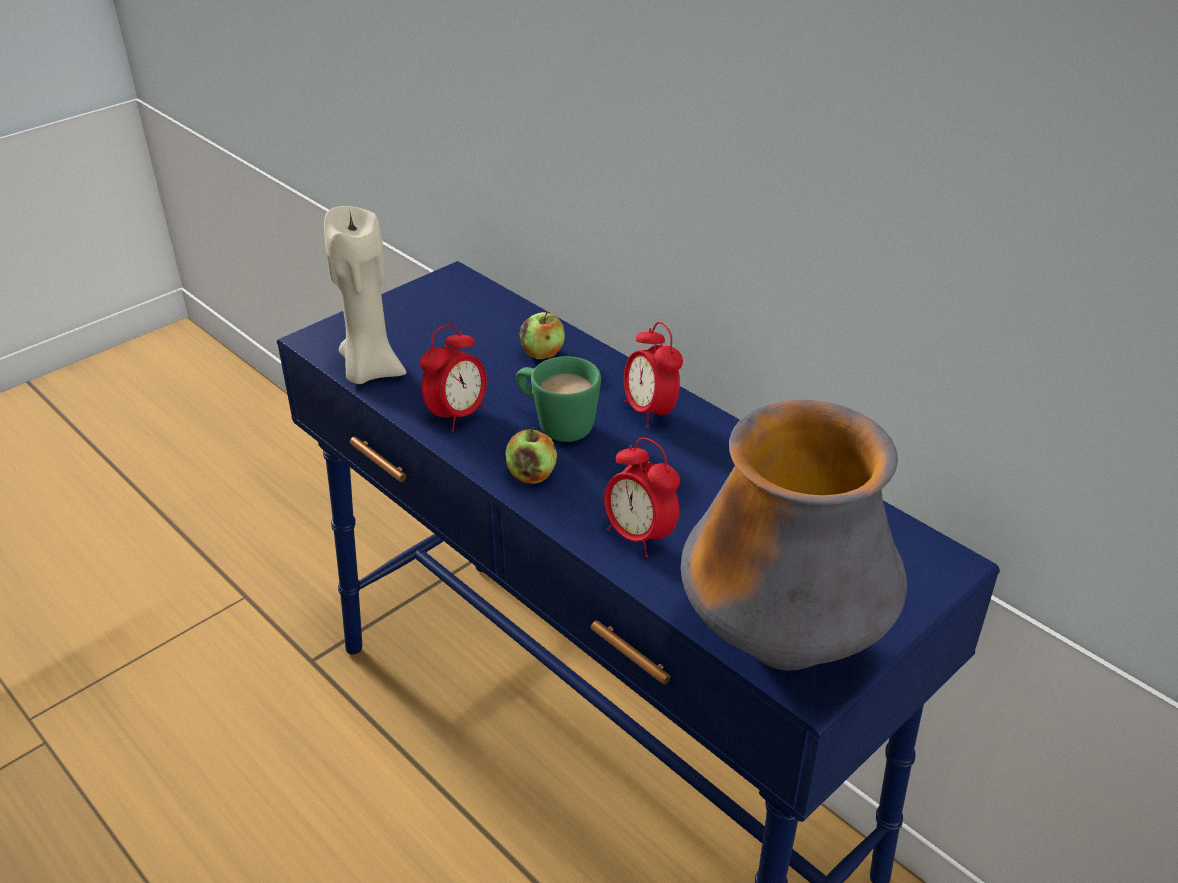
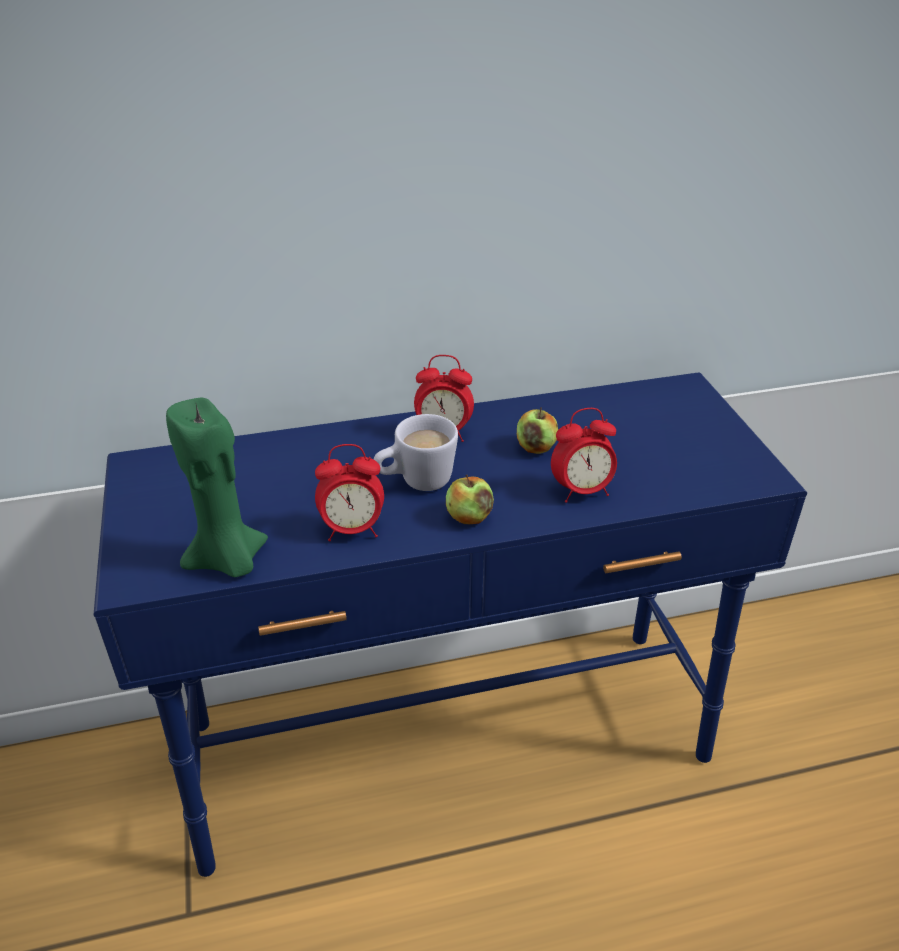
camera: 60 degrees left, 0 degrees up
beige candle [324,206,406,384] -> green candle [166,398,268,577]
alarm clock [420,324,487,432] -> alarm clock turned 105 degrees clockwise [315,444,384,541]
green mug [516,356,601,442] -> white mug [374,414,458,491]
apple [520,311,565,359] -> apple moved to [517,407,558,454]
vase [681,400,907,670] -> none

